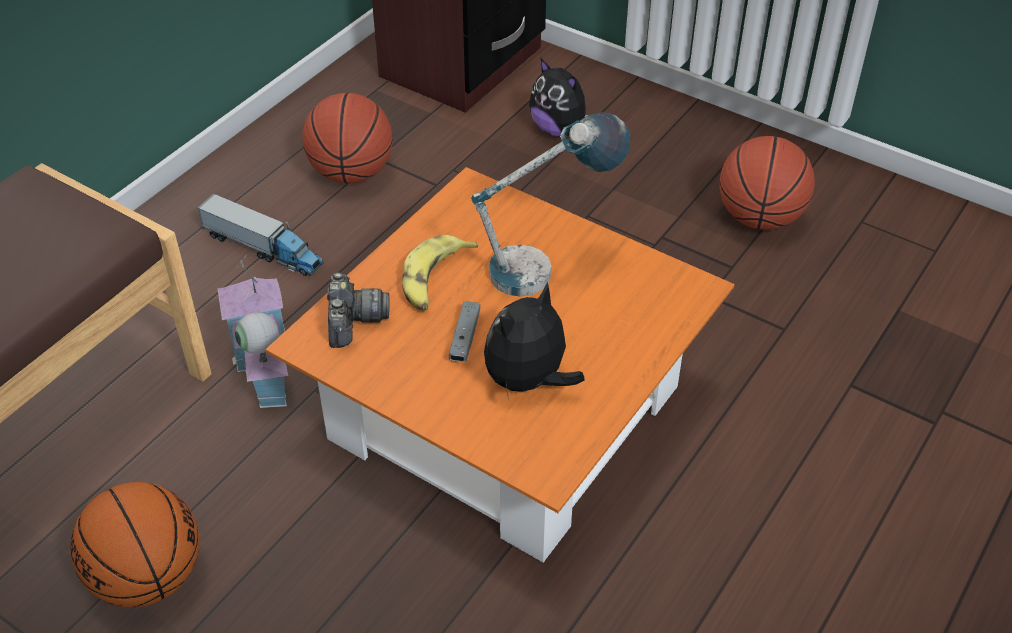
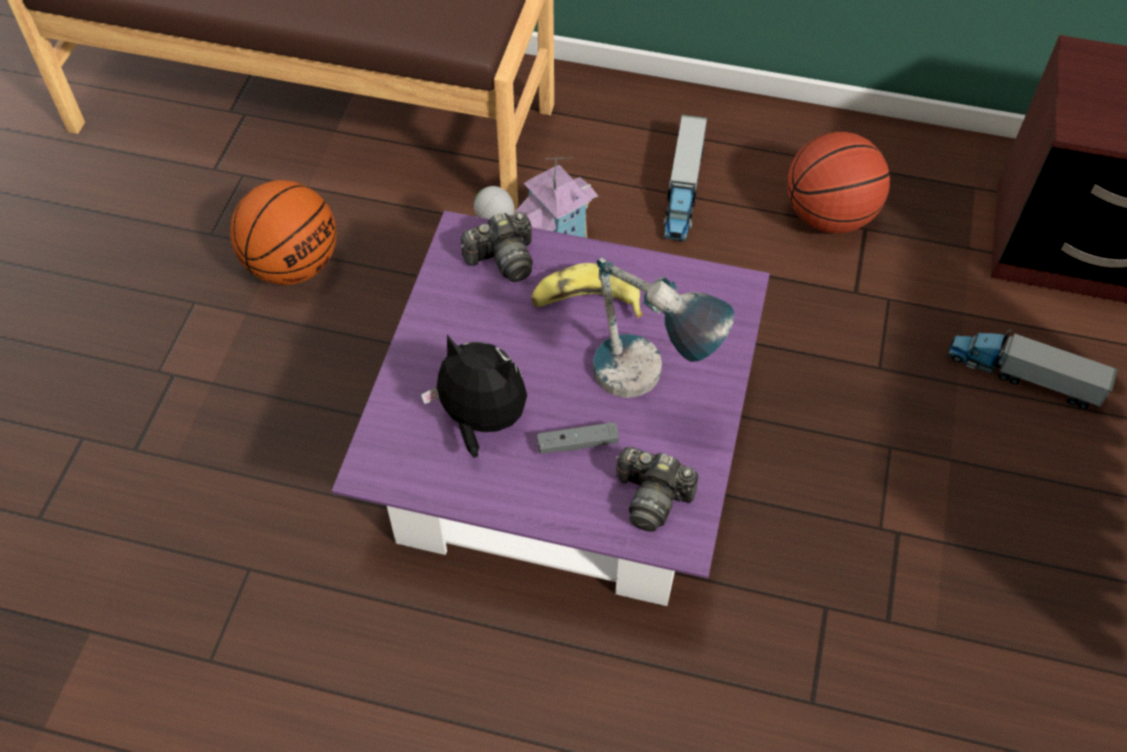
camera: 70 degrees right, 10 degrees up
orange coffee table [265,167,735,562] -> purple coffee table [332,211,770,606]
grey game controller [449,301,480,362] -> grey game controller moved to [537,422,619,454]
plush toy [529,59,588,136] -> toy truck [947,330,1118,409]
basketball [719,136,815,230] -> none
none -> camera [615,447,698,532]

